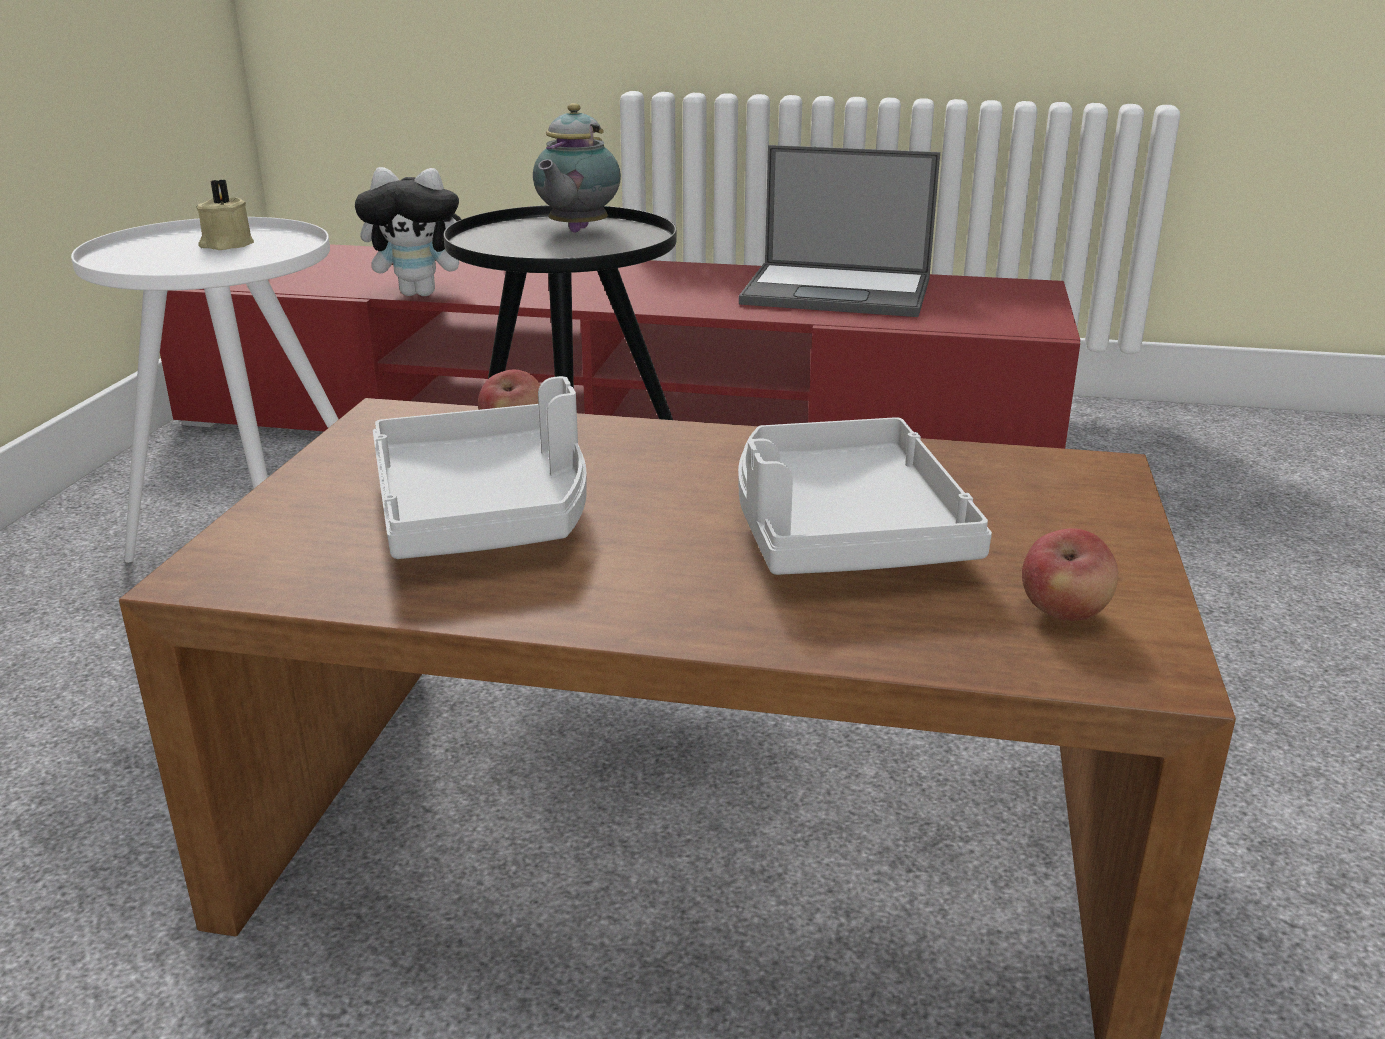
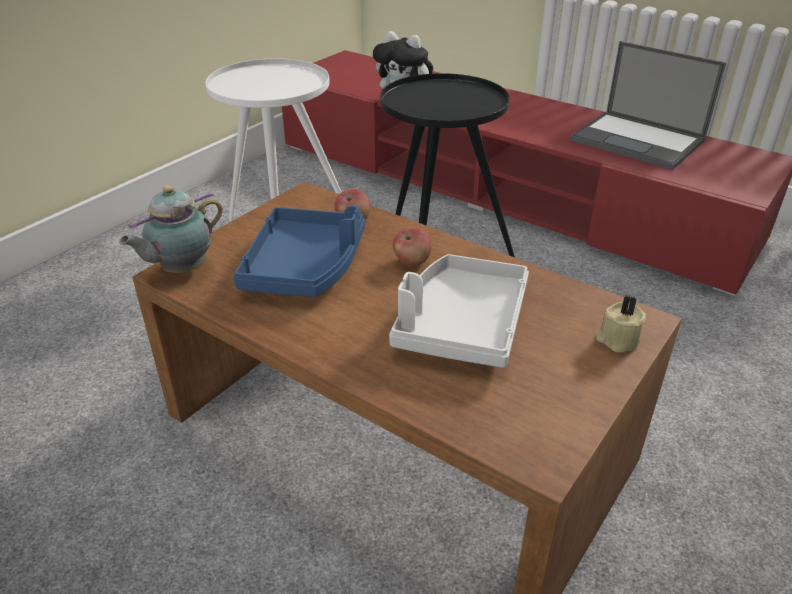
camera: 25 degrees right, 10 degrees up
beige candle [196,180,254,250] -> beige candle moved to [596,296,646,352]
grey tray [373,376,586,559] -> blue tray [233,206,365,297]
teapot [533,103,621,232] -> teapot moved to [119,185,223,273]
apple [1022,528,1118,621] -> apple moved to [393,227,432,266]

